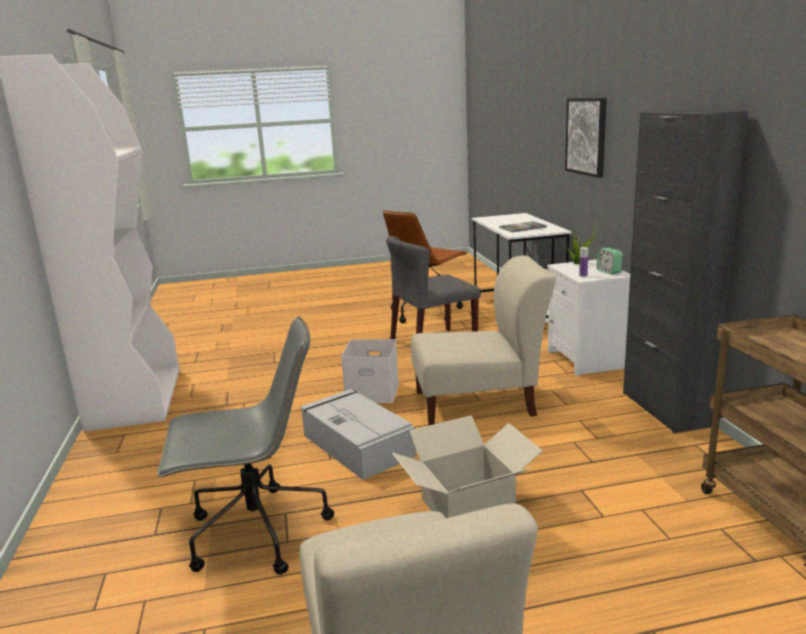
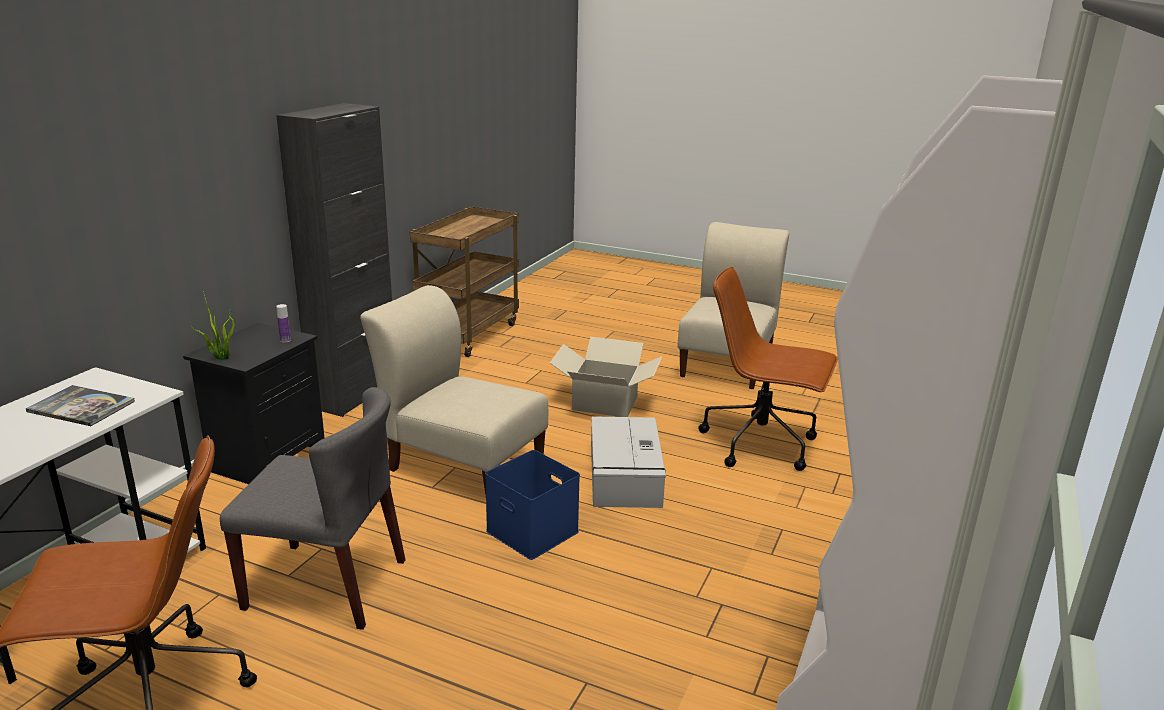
camera: 145 degrees left, 5 degrees up
grey office chair [157,316,334,574] -> brown office chair [698,267,838,471]
white storage box [341,339,399,403] -> blue storage box [485,450,580,560]
white nightstand [547,259,630,376] -> black nightstand [183,323,325,484]
picture [565,98,607,178] -> none
alarm clock [596,248,623,275] -> none

